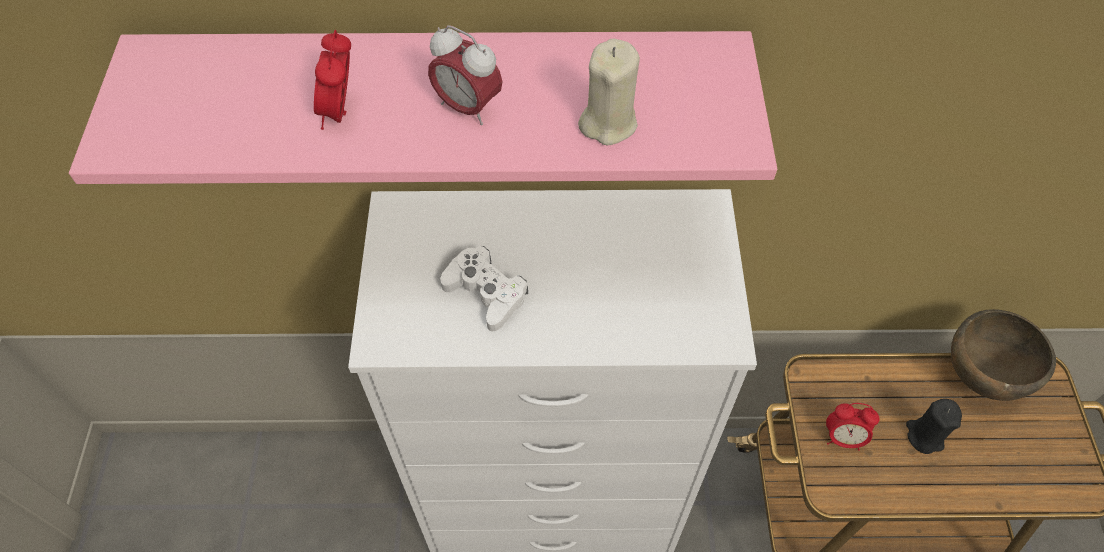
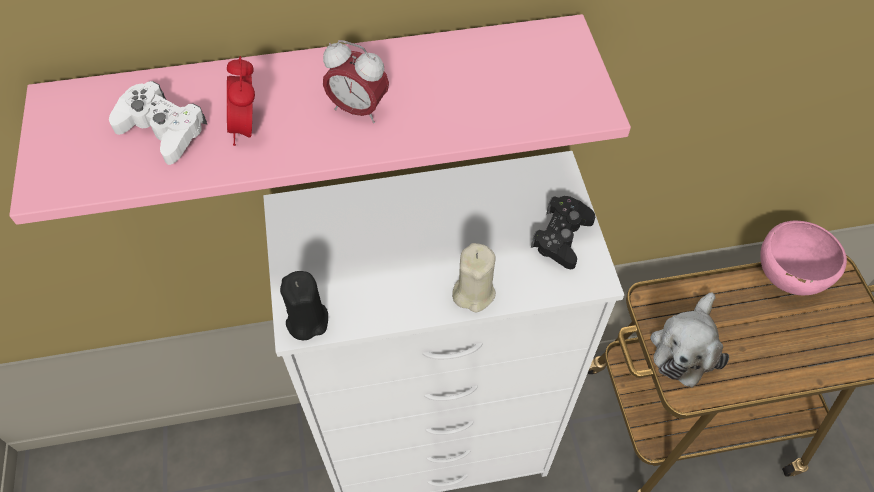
camera: 10 degrees left, 0 degrees up
white game controller [440,246,528,331] -> white game controller moved to [109,81,208,165]
beige candle [578,38,640,145] -> beige candle moved to [452,243,496,312]
alarm clock [826,403,880,451] -> plush toy [650,292,729,388]
black candle [906,399,962,454] -> black candle moved to [280,271,328,340]
brown bowl [951,309,1056,401] -> pink bowl [760,221,847,295]
none -> black game controller [531,196,595,269]

